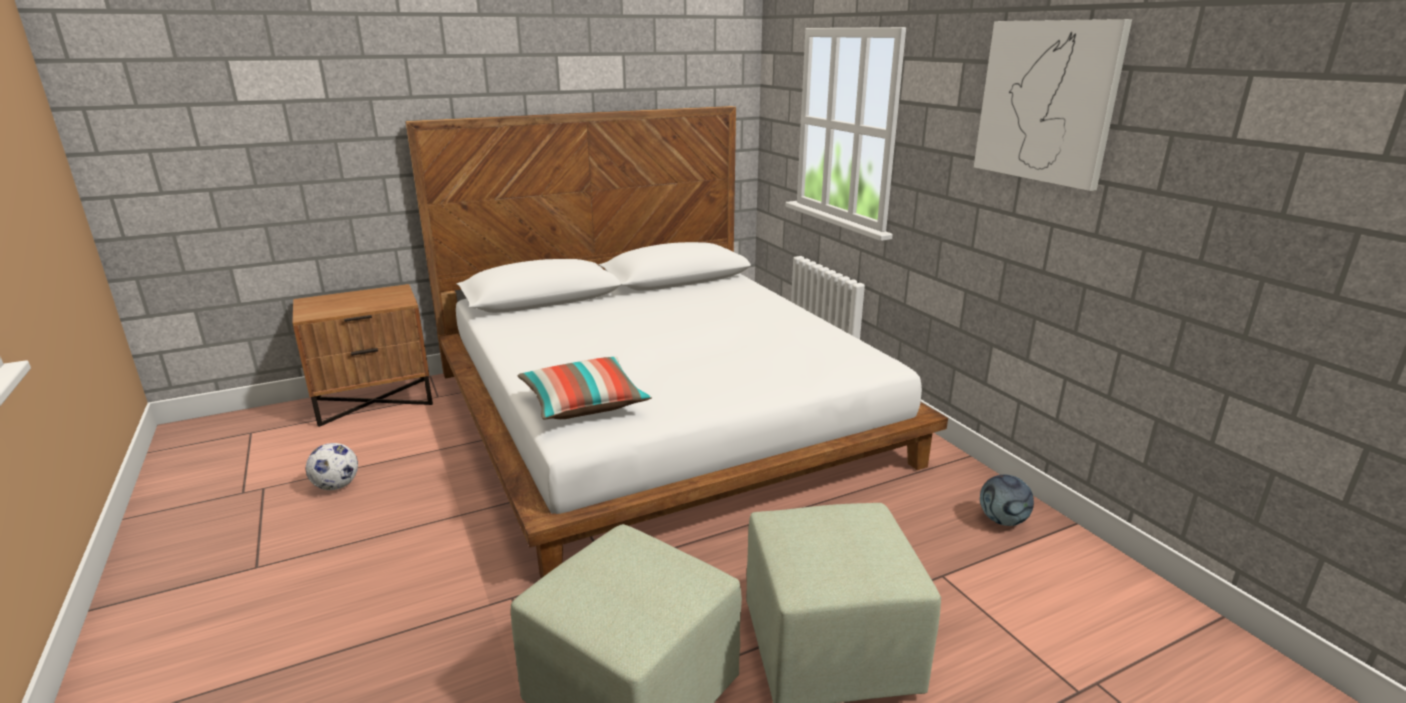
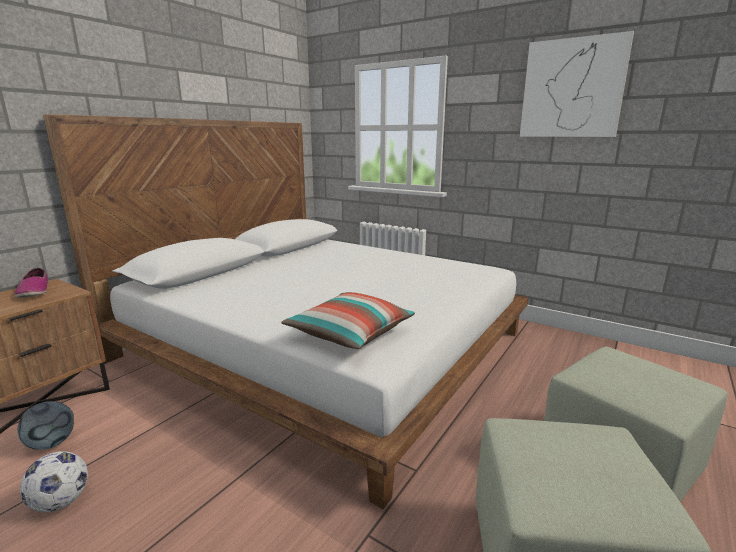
camera: 30 degrees left, 5 degrees down
football [980,474,1034,526] -> football moved to [17,401,74,450]
none -> shoe [15,268,48,298]

